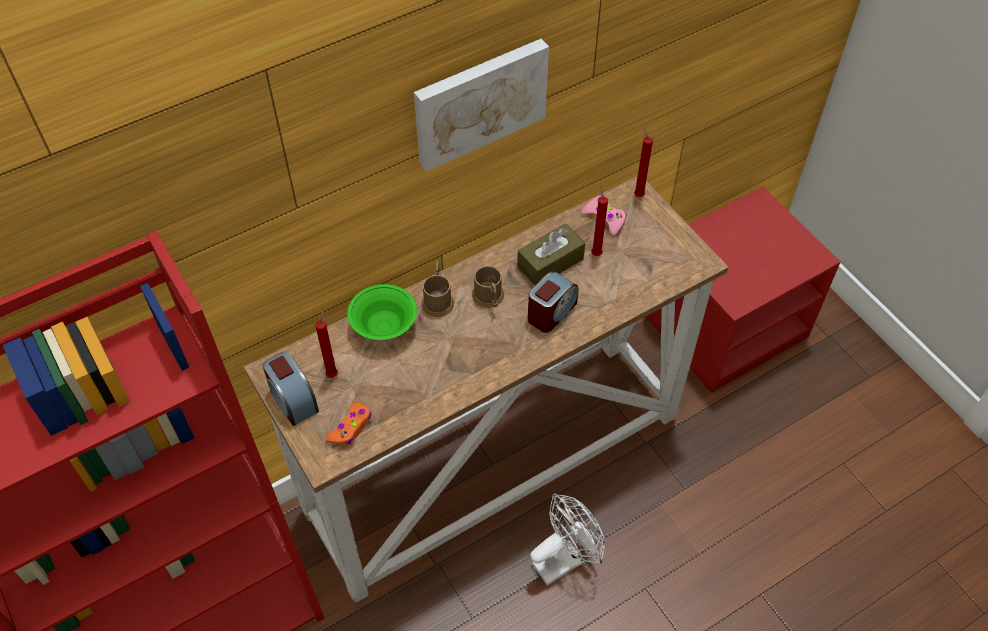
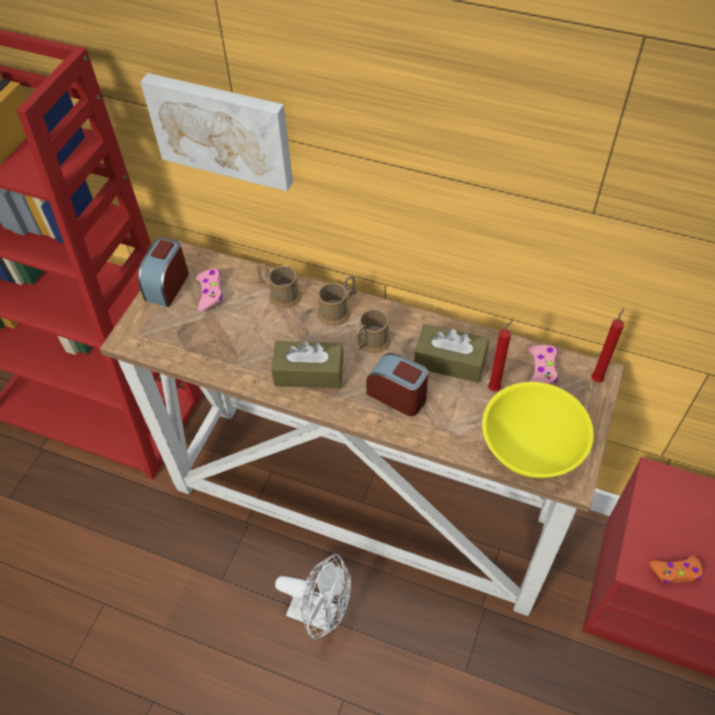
camera: 55 degrees right, 0 degrees up
red candle [315,310,338,378] -> pink game controller [195,269,223,312]
orange game controller [325,402,372,445] -> orange game controller moved to [650,556,703,584]
green bowl [347,284,417,340] -> brown mug [256,264,302,309]
picture [414,39,549,172] -> picture moved to [140,73,293,191]
alarm clock [528,271,579,333] -> alarm clock turned 150 degrees counterclockwise [366,353,428,416]
none -> brown tissue box [271,341,344,388]
none -> yellow bowl [482,382,594,478]

